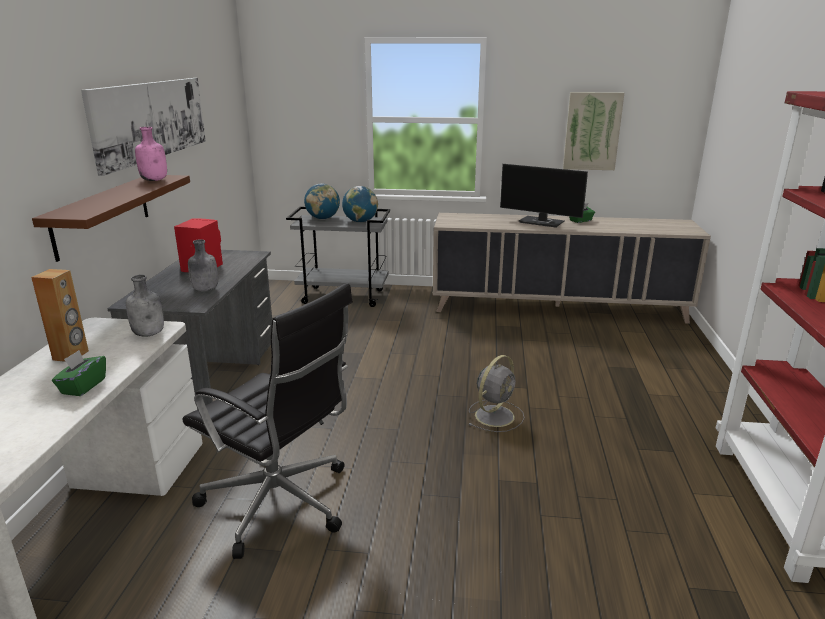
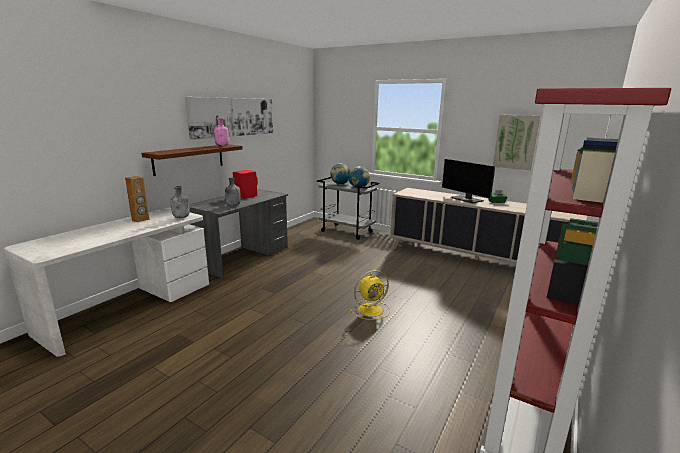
camera: 25 degrees right, 5 degrees down
green tissue box [52,350,106,396] -> none
black office chair [182,283,353,559] -> none
grey fan [469,355,525,432] -> yellow fan [350,270,390,320]

